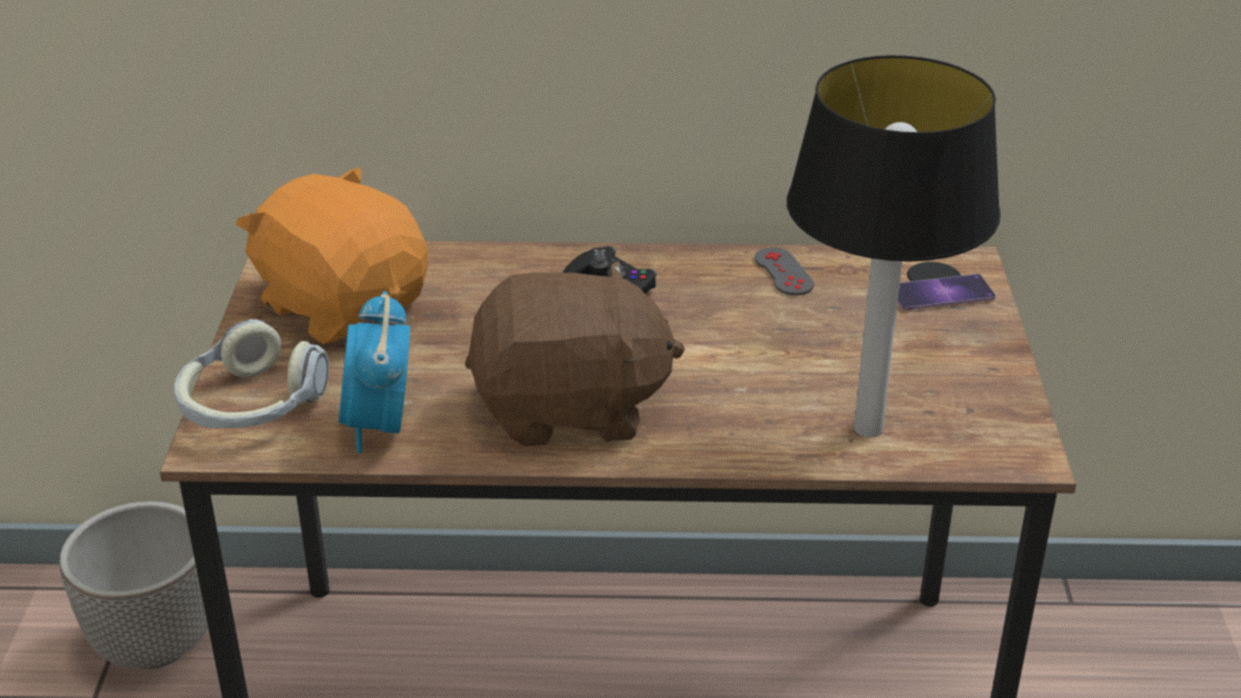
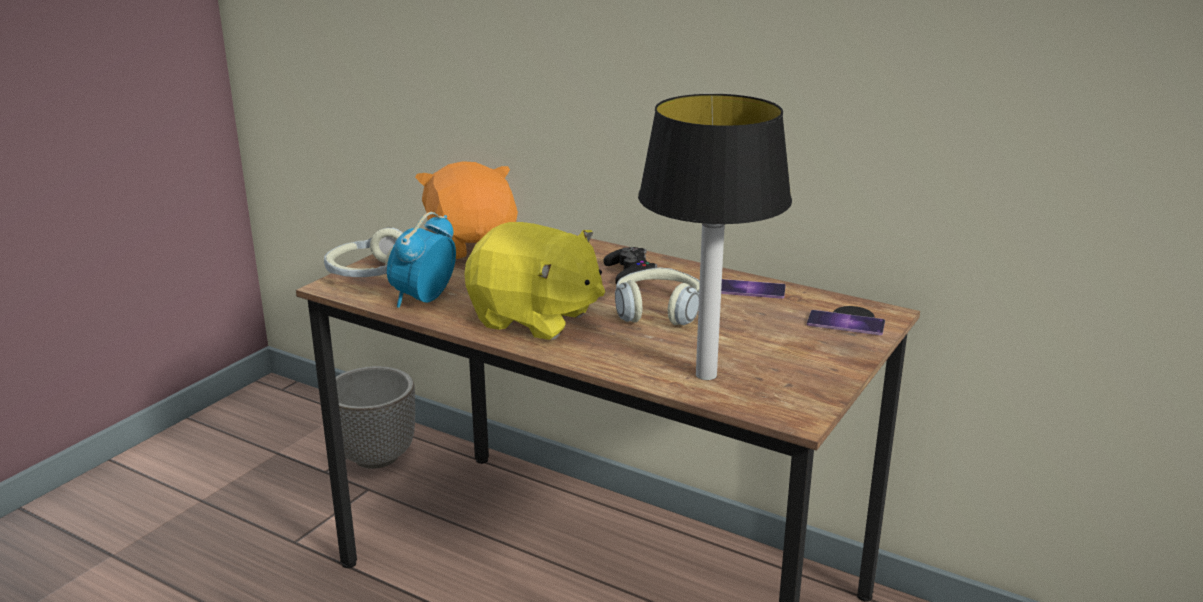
camera: 30 degrees right, 10 degrees down
brown plush toy [465,261,685,447] -> yellow plush toy [464,222,605,340]
grey game controller [754,247,814,296] -> phone [721,279,786,299]
none -> headphones [615,267,700,325]

